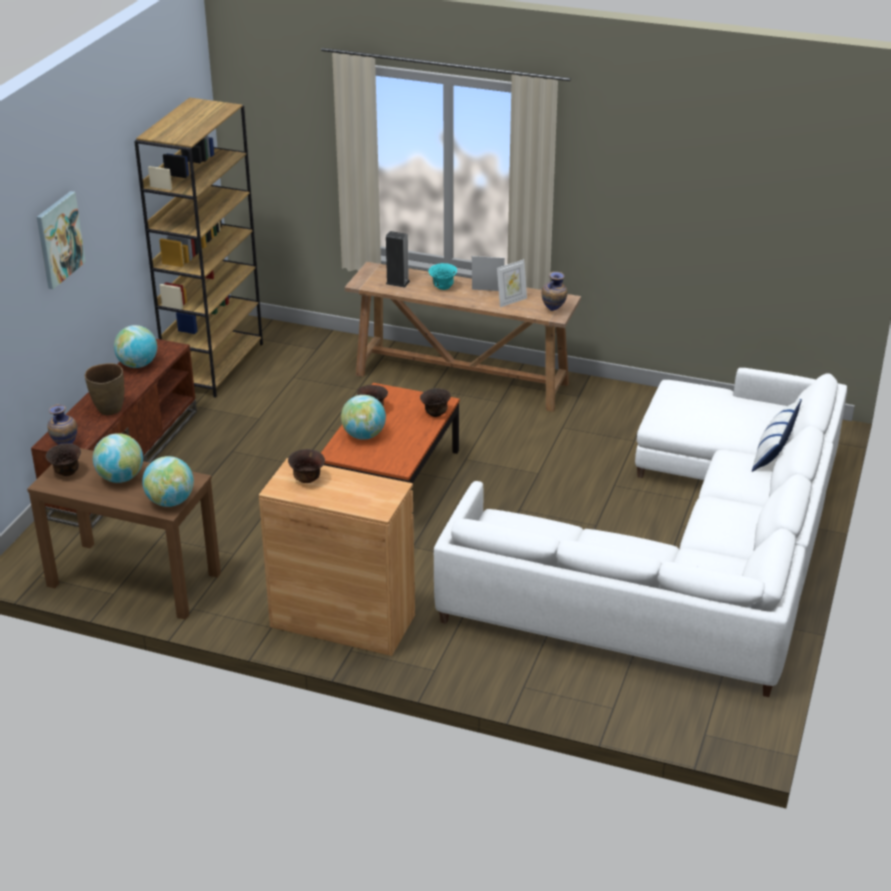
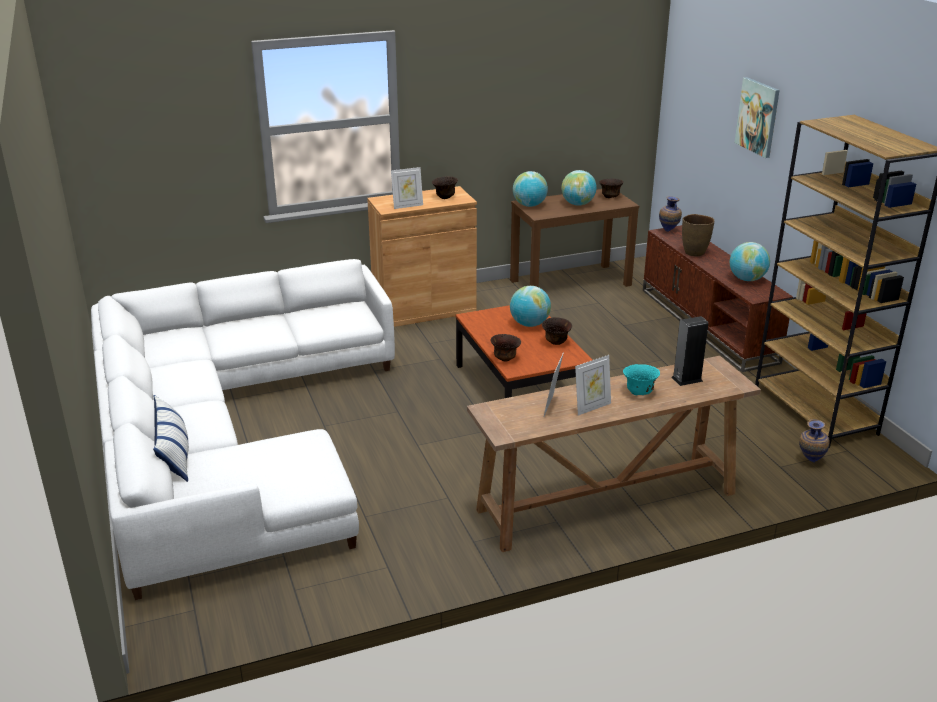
camera: 140 degrees right, 5 degrees down
vase [542,272,568,311] -> vase moved to [799,420,830,463]
none -> picture frame [391,167,423,209]

